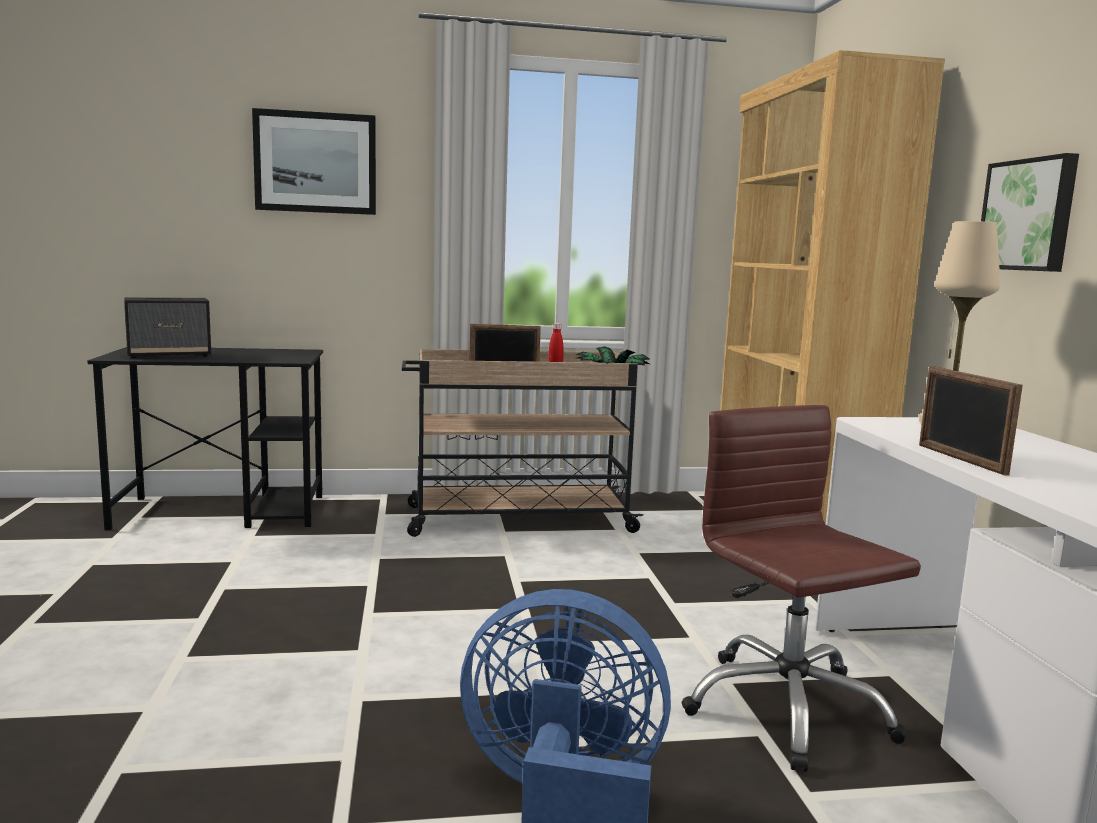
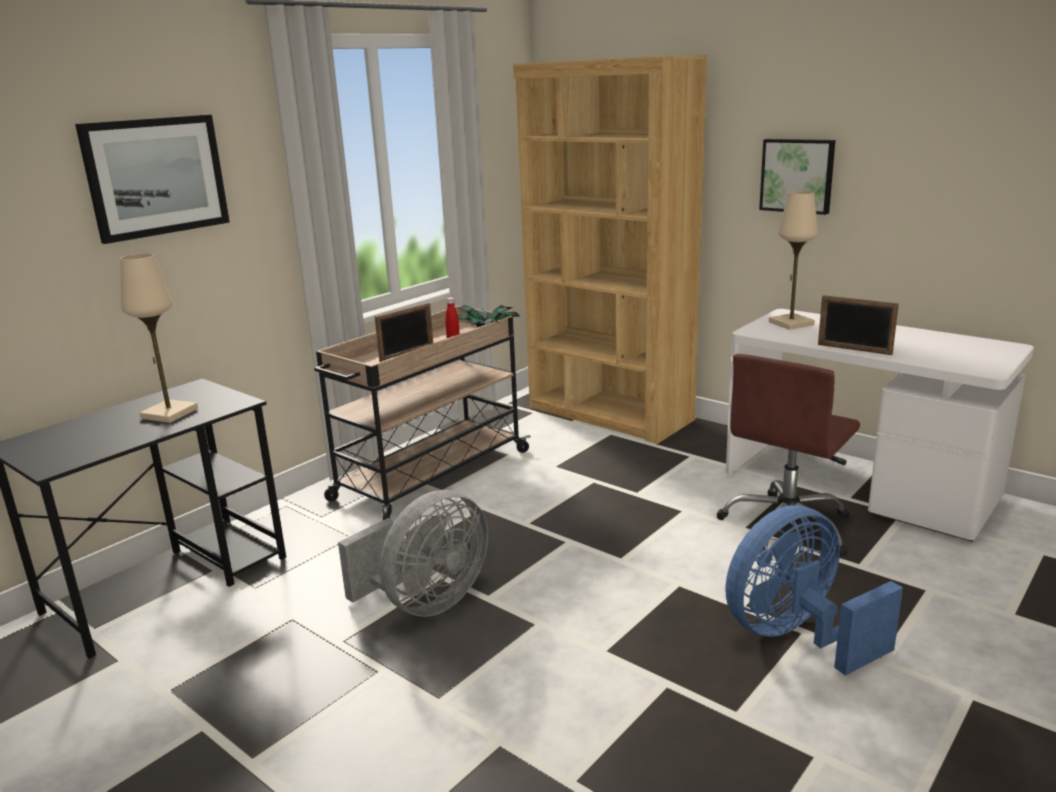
camera: 40 degrees left, 10 degrees up
speaker [124,297,211,358] -> none
brown office chair [681,405,921,772] -> brown office chair turned 75 degrees counterclockwise [717,354,860,557]
none -> beige table lamp [120,253,198,423]
none -> grey fan [338,490,488,617]

